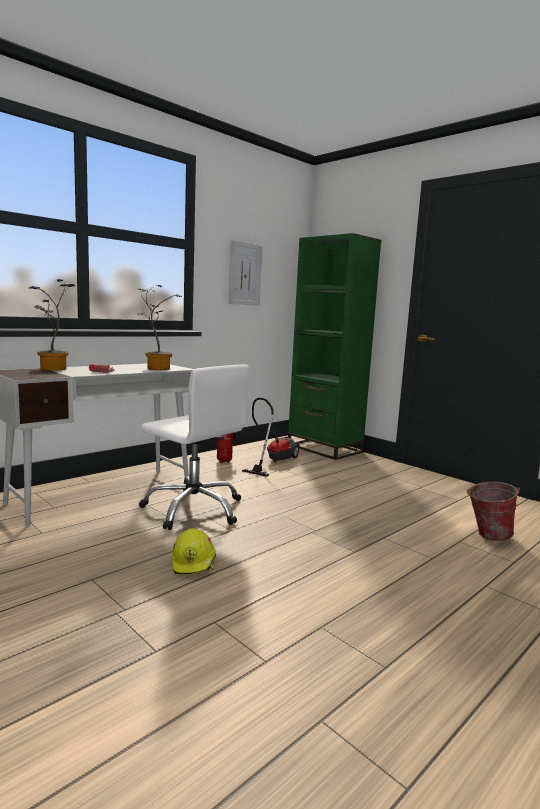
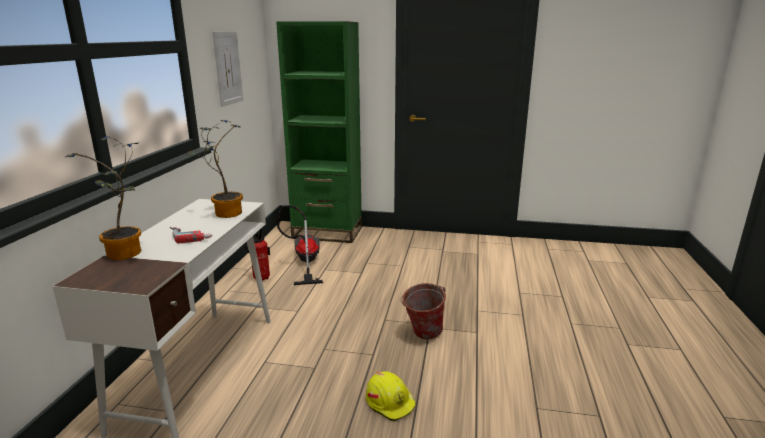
camera: 35 degrees left, 10 degrees up
white office chair [139,365,249,530] -> none
bucket [466,482,520,541] -> bucket moved to [400,283,446,339]

